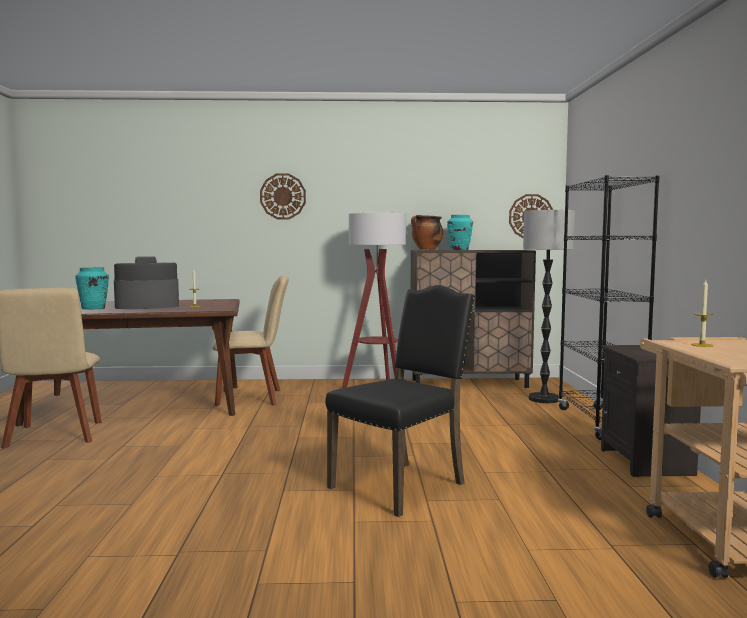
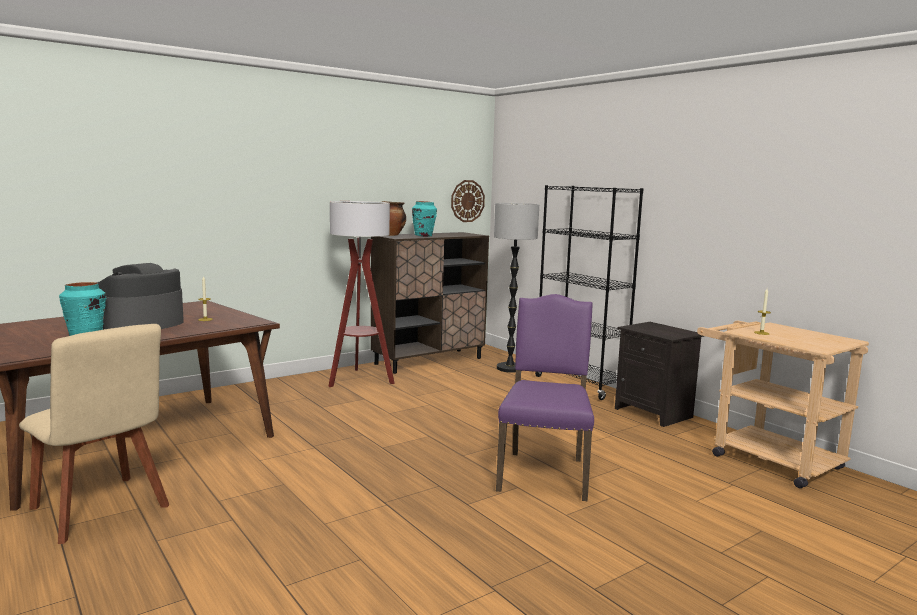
camera: 35 degrees left, 5 degrees up
beige chair [213,275,289,406] -> none
wall clock [260,173,306,219] -> none
black chair [325,285,475,517] -> purple chair [496,294,594,501]

